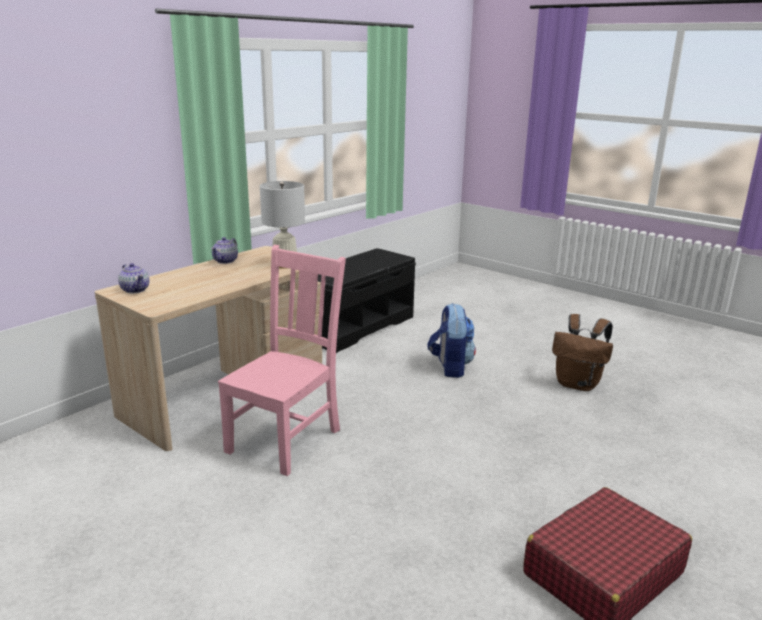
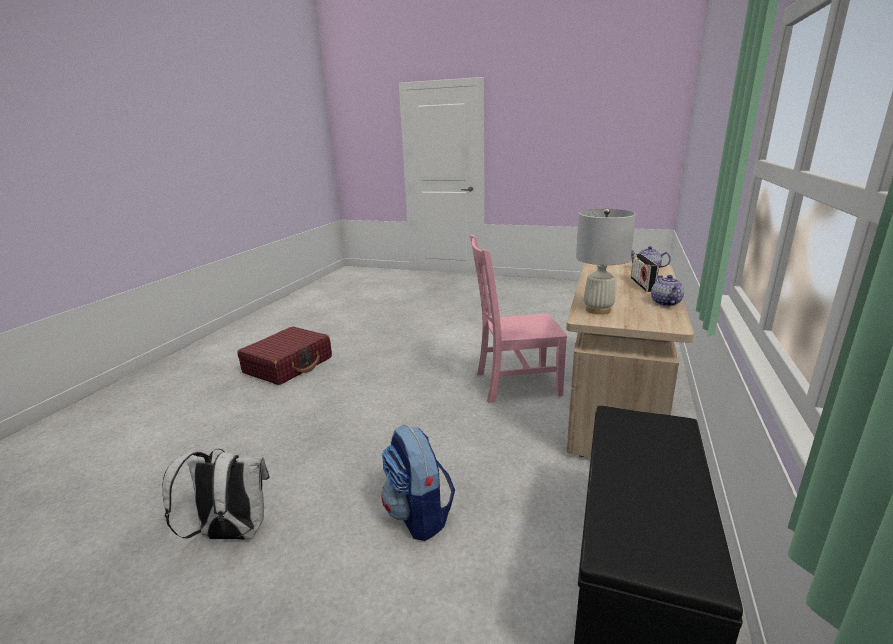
camera: 160 degrees right, 0 degrees up
pink chair [218,245,346,476] -> pink chair turned 75 degrees clockwise [470,235,567,403]
brown backpack [552,314,613,391] -> white backpack [162,449,269,540]
none -> radio [631,254,659,292]

